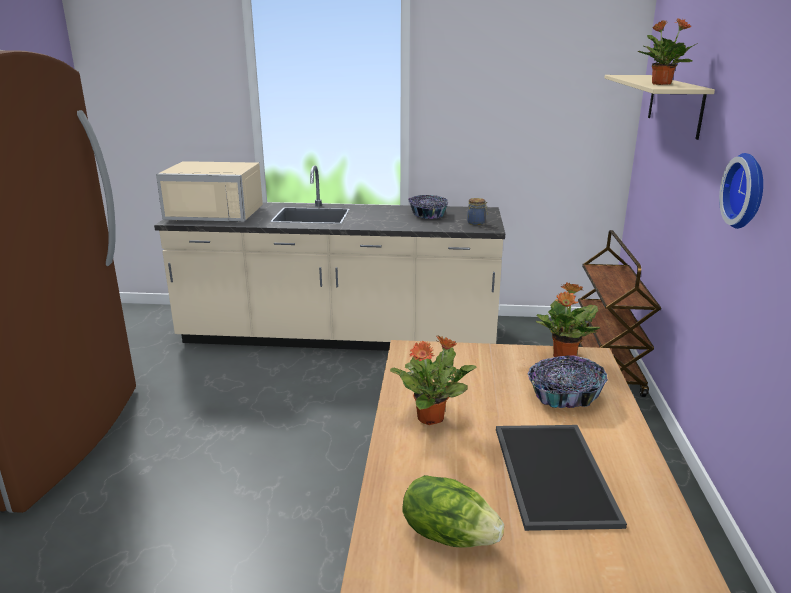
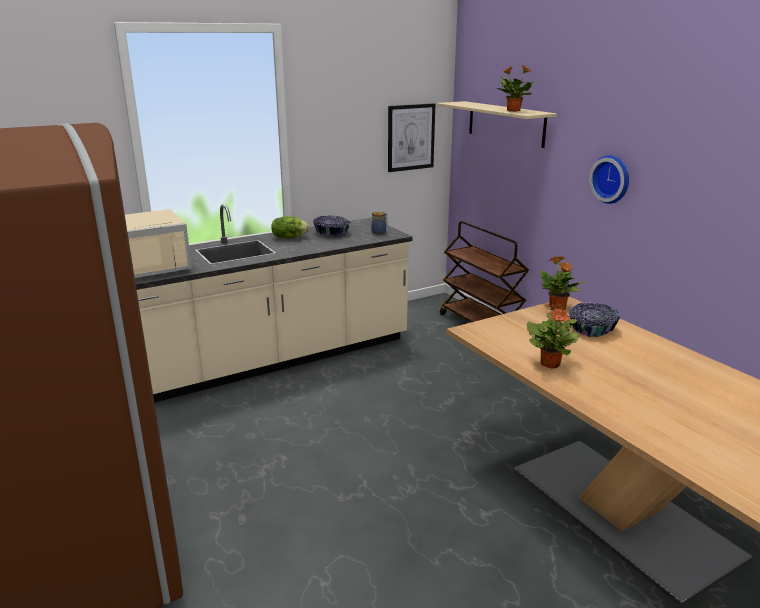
camera: 35 degrees left, 0 degrees up
lettuce [403,475,504,548] -> lettuce moved to [271,216,309,239]
tray [496,425,627,531] -> none
none -> picture [388,103,435,172]

